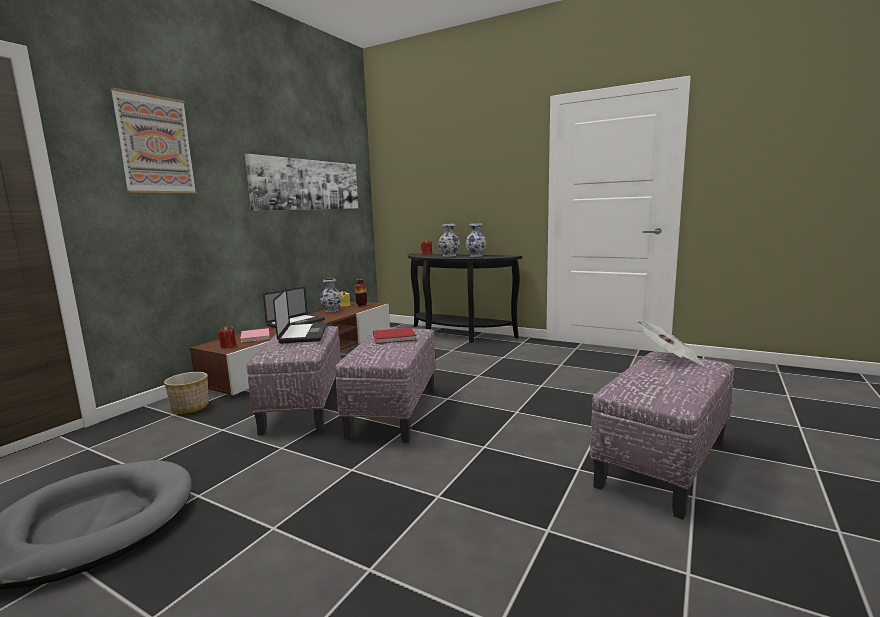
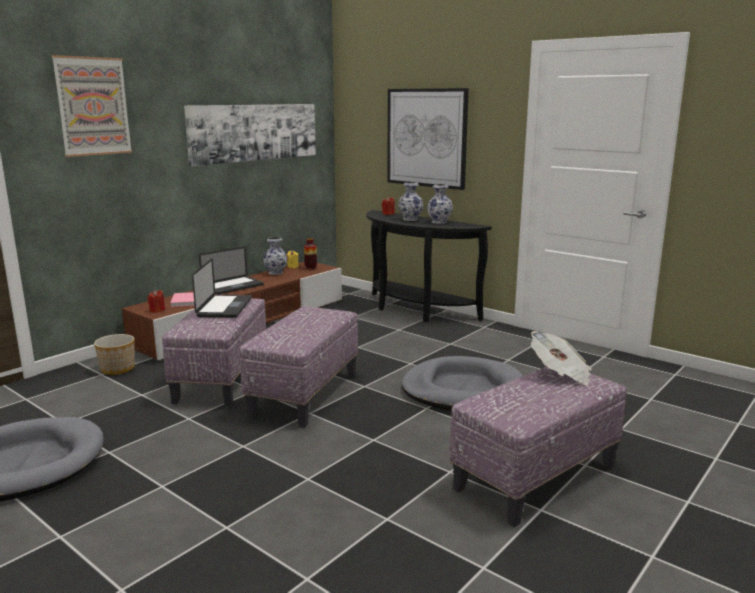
camera: 10 degrees right, 5 degrees up
red book [373,328,417,344] -> none
none -> picture [387,88,469,190]
none -> grey dog bed [402,356,523,410]

